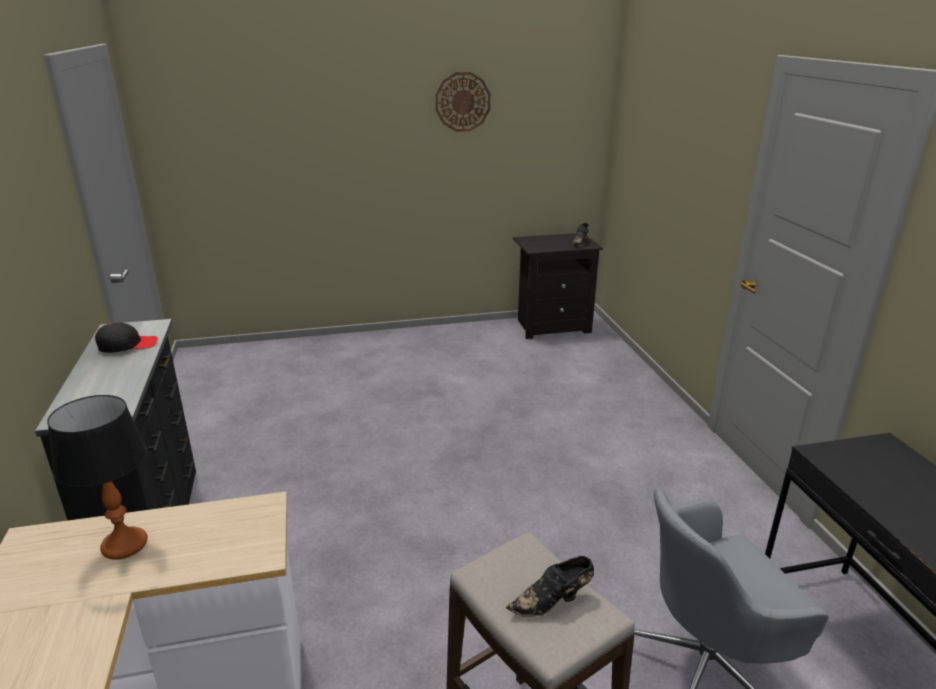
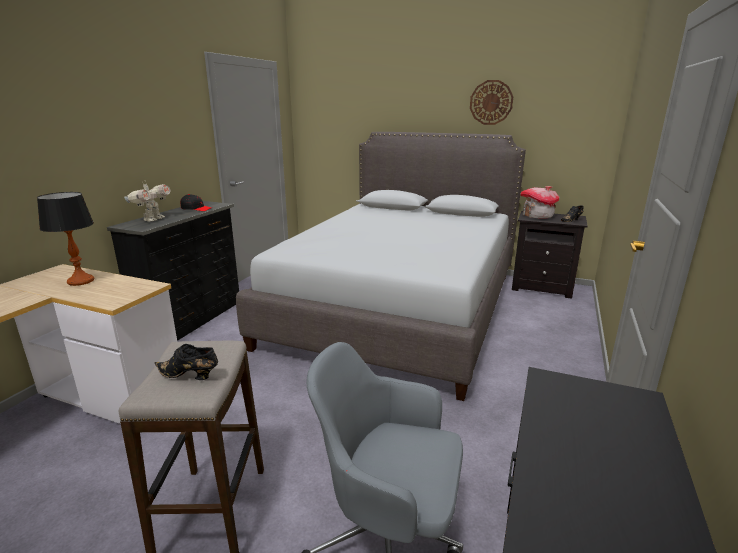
camera: 35 degrees right, 5 degrees down
none -> toy robot [124,181,170,222]
none -> grey bed [236,132,526,401]
none -> toy house [520,186,559,219]

